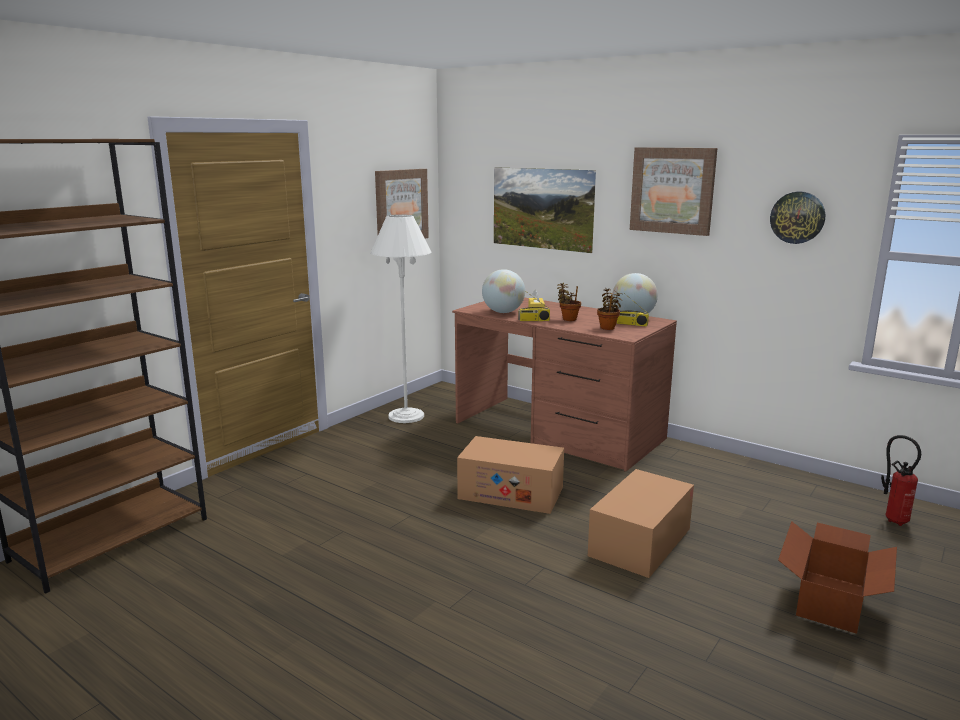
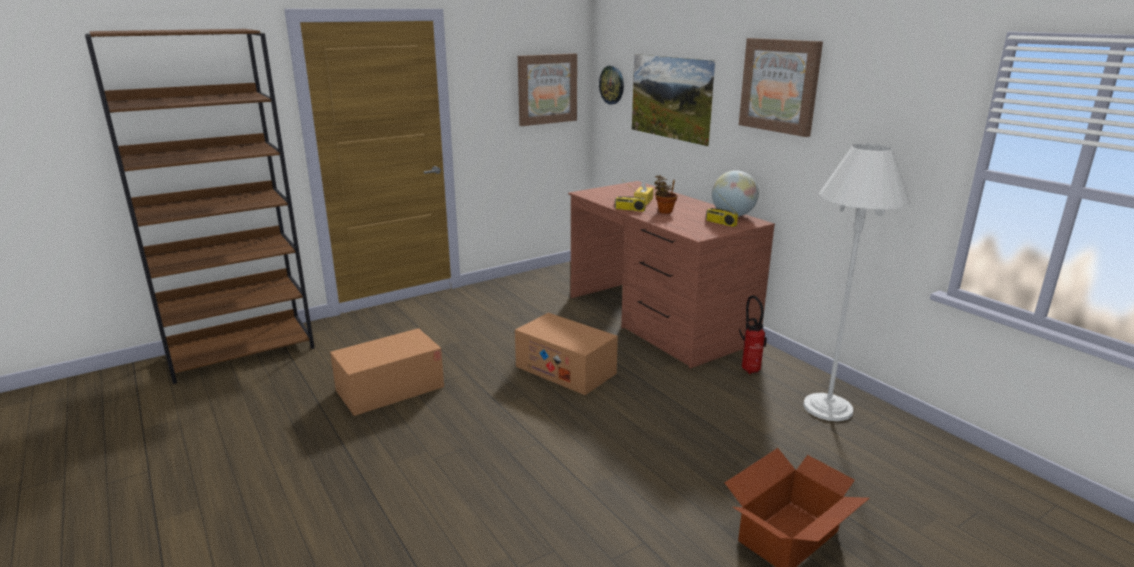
camera: 20 degrees right, 5 degrees up
white floor lamp [370,214,431,423] -> white floor lamp moved to [803,144,911,421]
globe [482,269,525,313] -> none
cardboard box [588,469,694,578] -> cardboard box moved to [330,328,444,416]
potted plant [597,288,622,330] -> none
wall clock [770,191,825,244] -> wall clock moved to [599,65,624,105]
fire extinguisher [881,435,921,526] -> fire extinguisher moved to [739,295,767,374]

